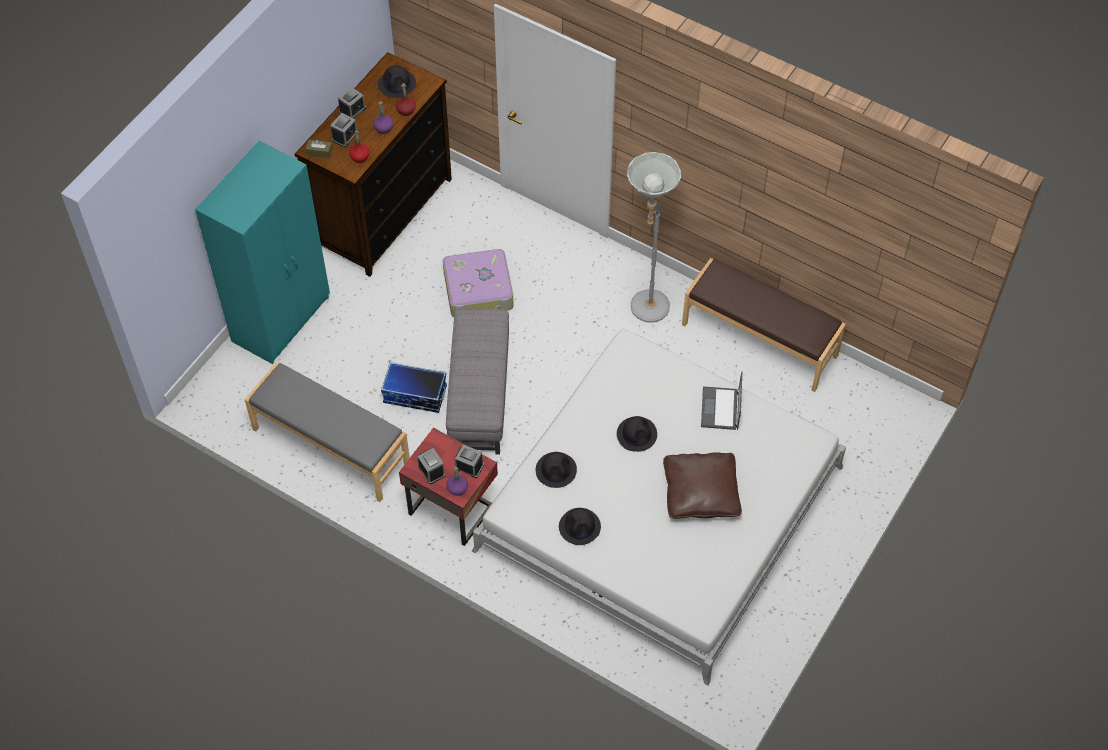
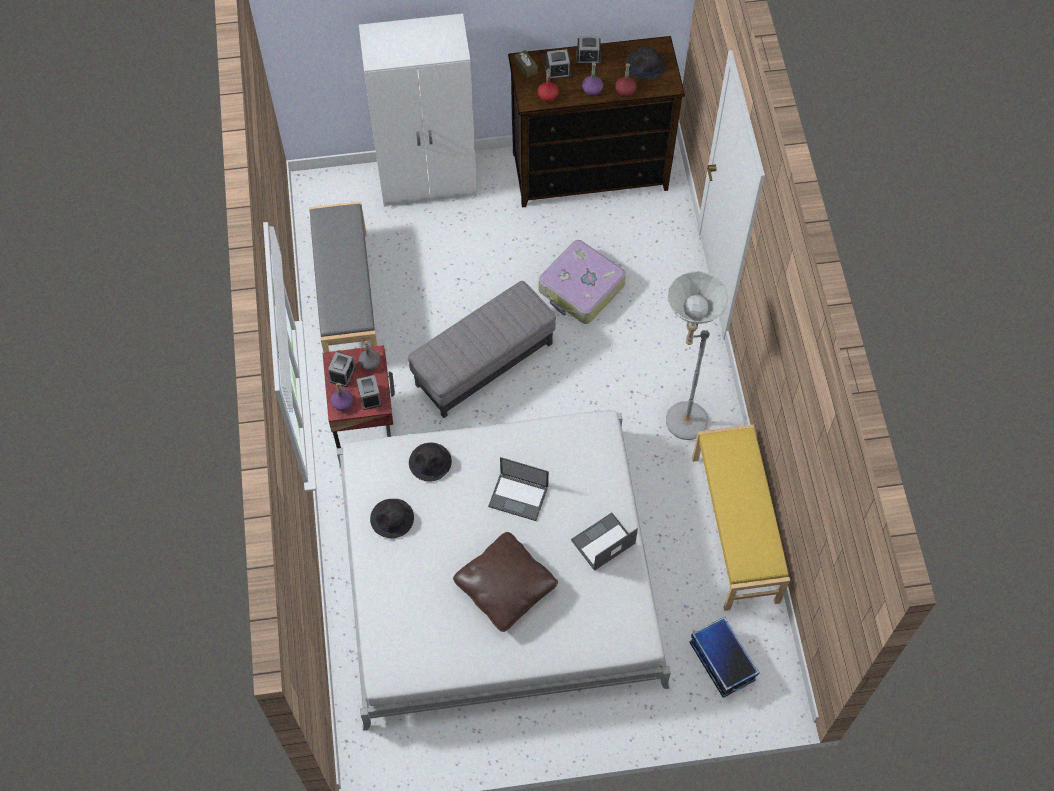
camera: 50 degrees right, 5 degrees up
turquoise wardrobe [195,141,330,364] -> white wardrobe [359,14,477,207]
storage box [381,362,447,413] -> storage box moved to [689,617,760,698]
black hat [617,416,657,452] -> laptop [488,457,549,521]
brown bench [682,258,846,392] -> yellow bench [692,425,790,611]
none -> grey bottle [359,342,380,371]

